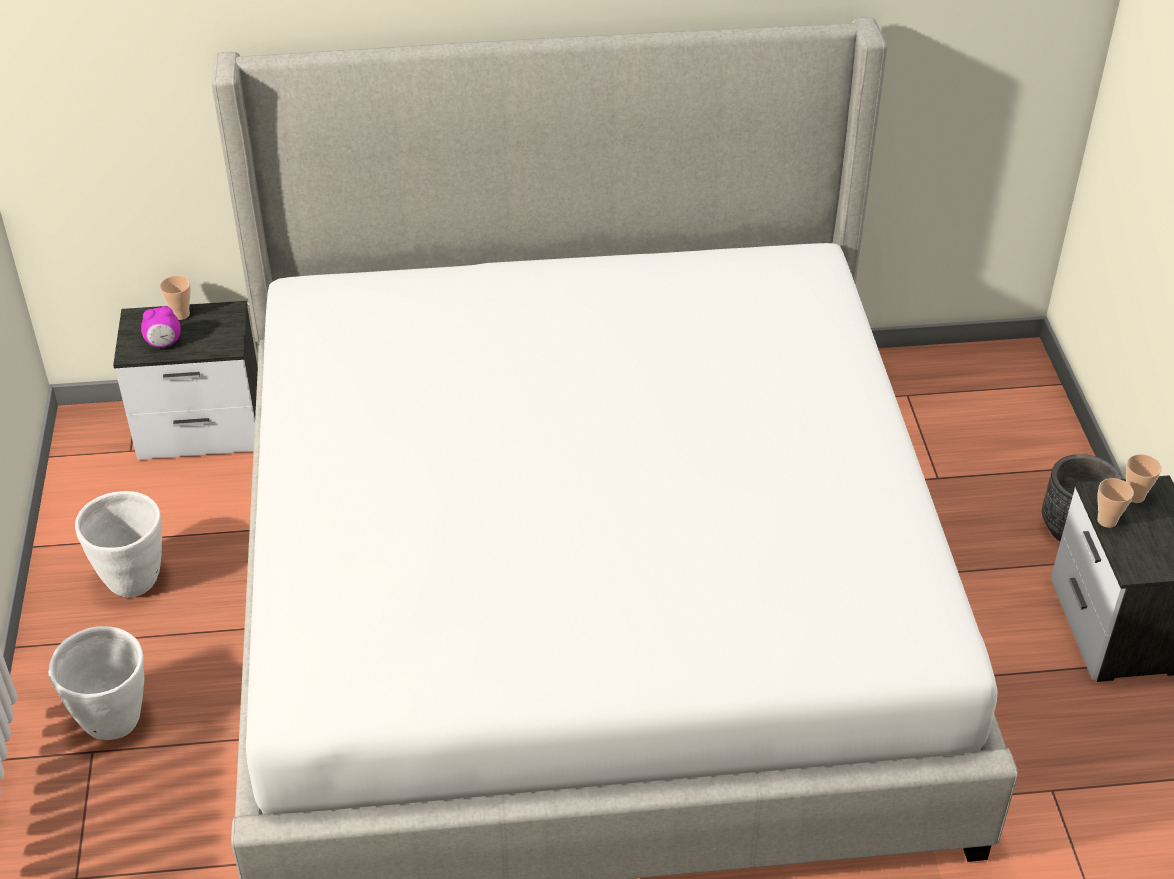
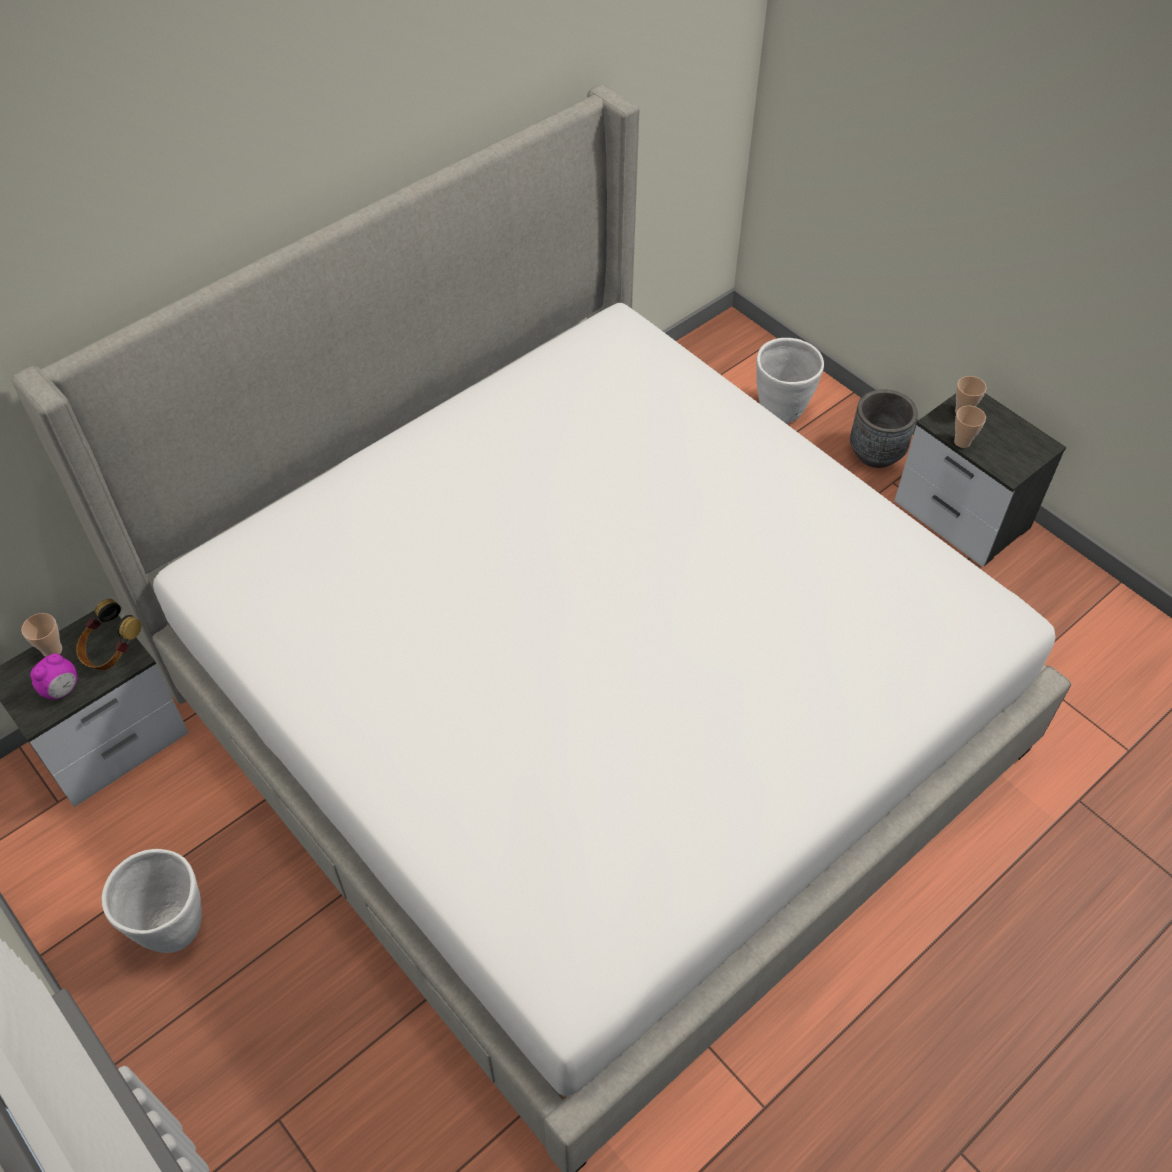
camera: 35 degrees left, 10 degrees up
white planter [48,626,144,740] -> white planter moved to [756,338,824,424]
none -> headphones [76,599,142,670]

